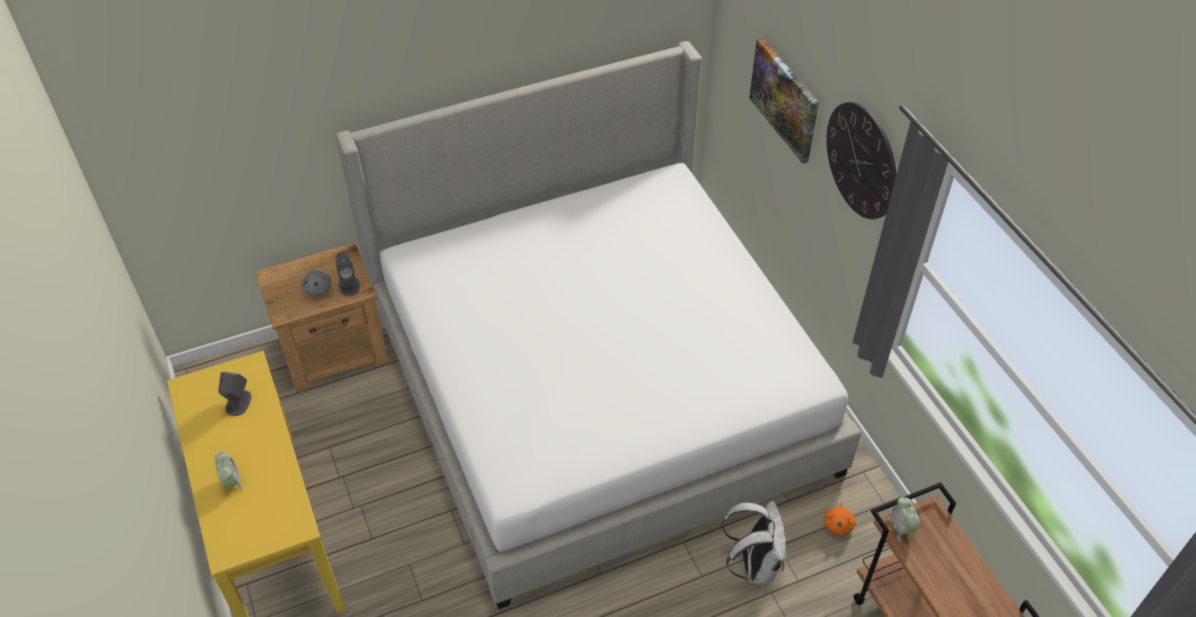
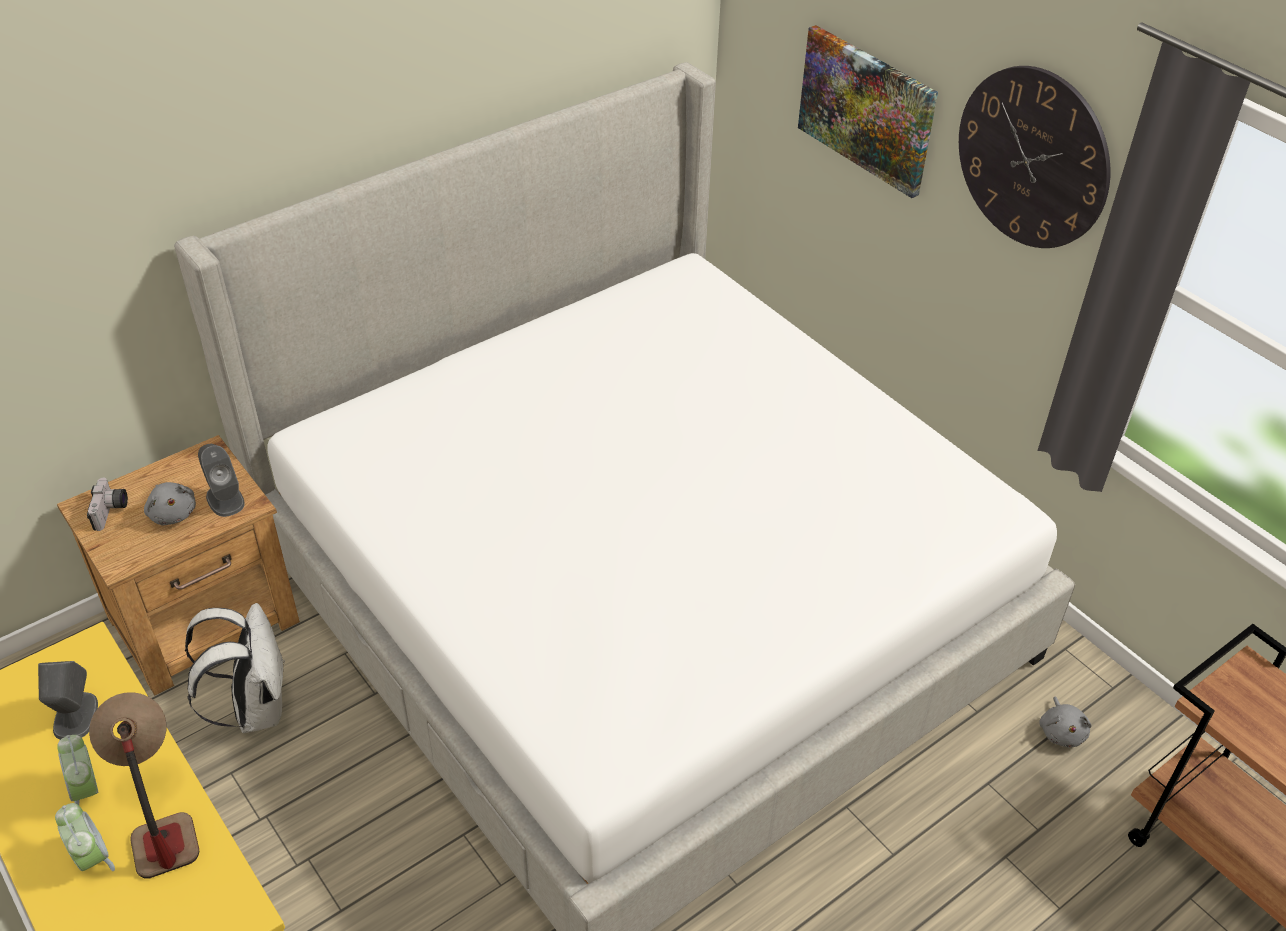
camera: 15 degrees left, 5 degrees down
white backpack [722,501,786,584] -> white backpack moved to [185,603,285,733]
orange plush toy [824,501,856,536] -> grey plush toy [1039,697,1092,747]
alarm clock [889,497,920,542] -> alarm clock moved to [57,735,98,805]
none -> camera [87,478,128,531]
none -> table lamp [89,692,199,879]

